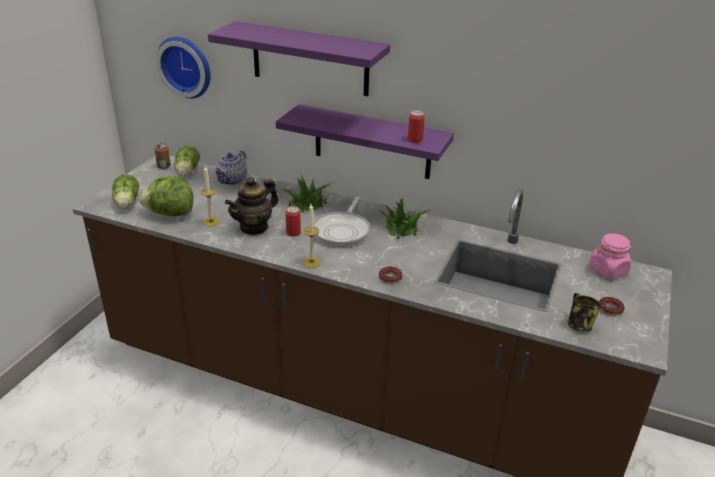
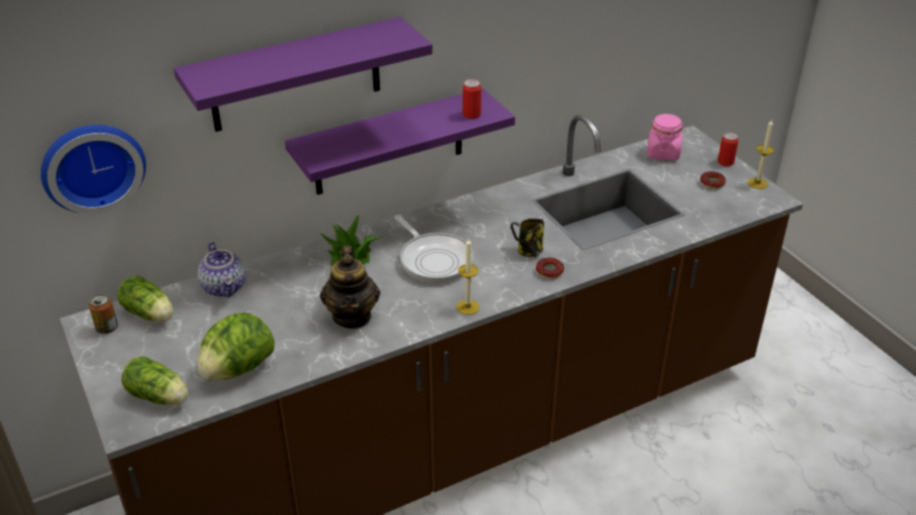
camera: 50 degrees left, 5 degrees up
candle [201,166,220,227] -> candle moved to [748,120,774,189]
can [286,206,301,237] -> can moved to [718,132,739,166]
potted plant [380,197,432,239] -> none
mug [568,293,601,331] -> mug moved to [510,218,544,257]

